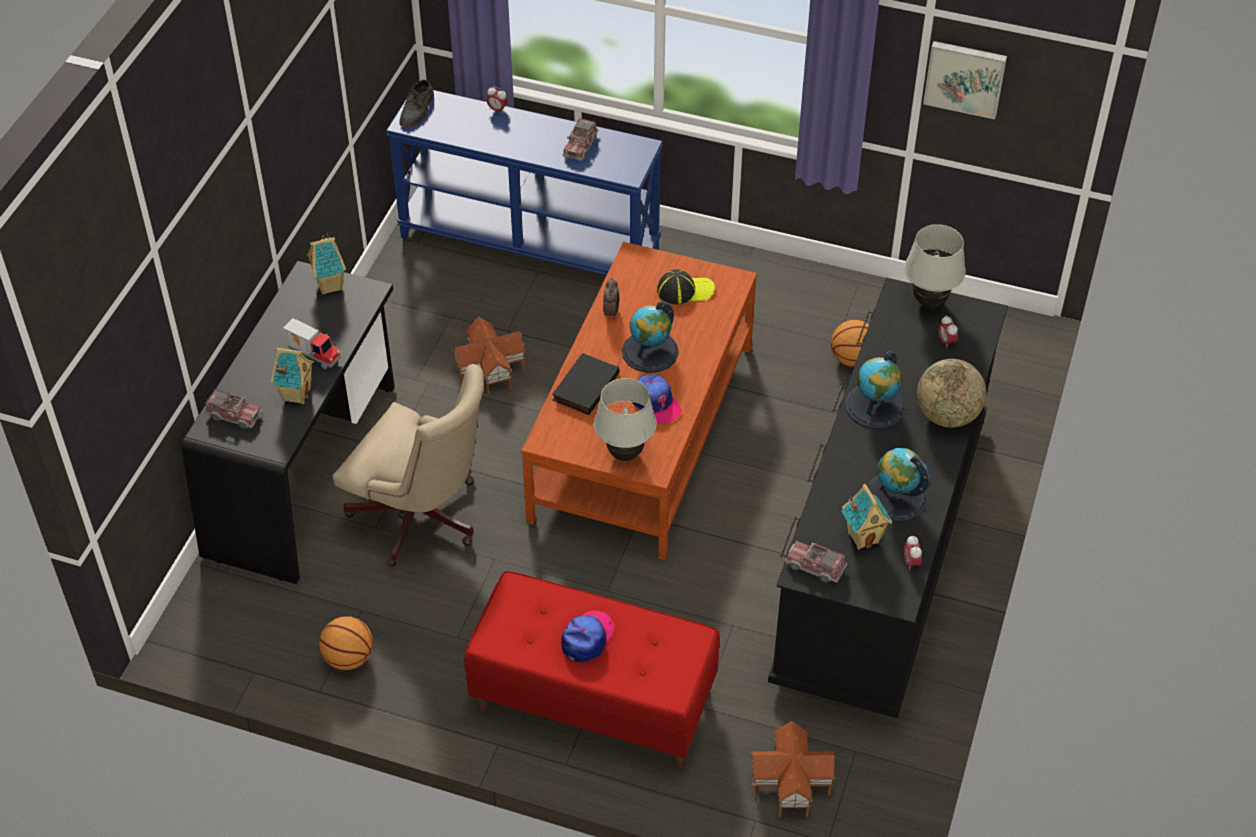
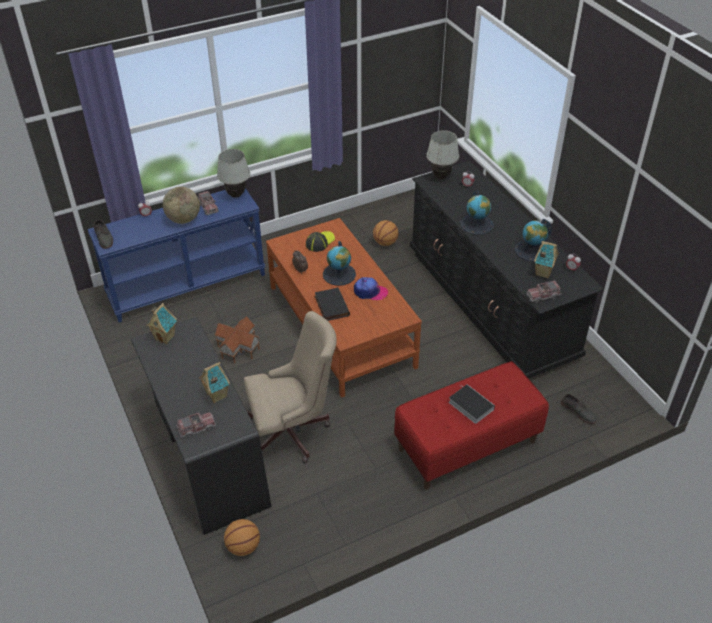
camera: 45 degrees left, 5 degrees down
toy truck [283,318,341,369] -> none
basketball [319,616,373,670] -> basketball moved to [224,519,260,556]
cap [562,610,614,662] -> book [449,384,495,424]
white table lamp [594,378,657,461] -> white table lamp moved to [217,149,250,198]
toy house [751,721,835,817] -> grey shoe [561,394,597,424]
globe [917,359,986,428] -> globe moved to [163,187,200,224]
picture [923,41,1007,119] -> none

